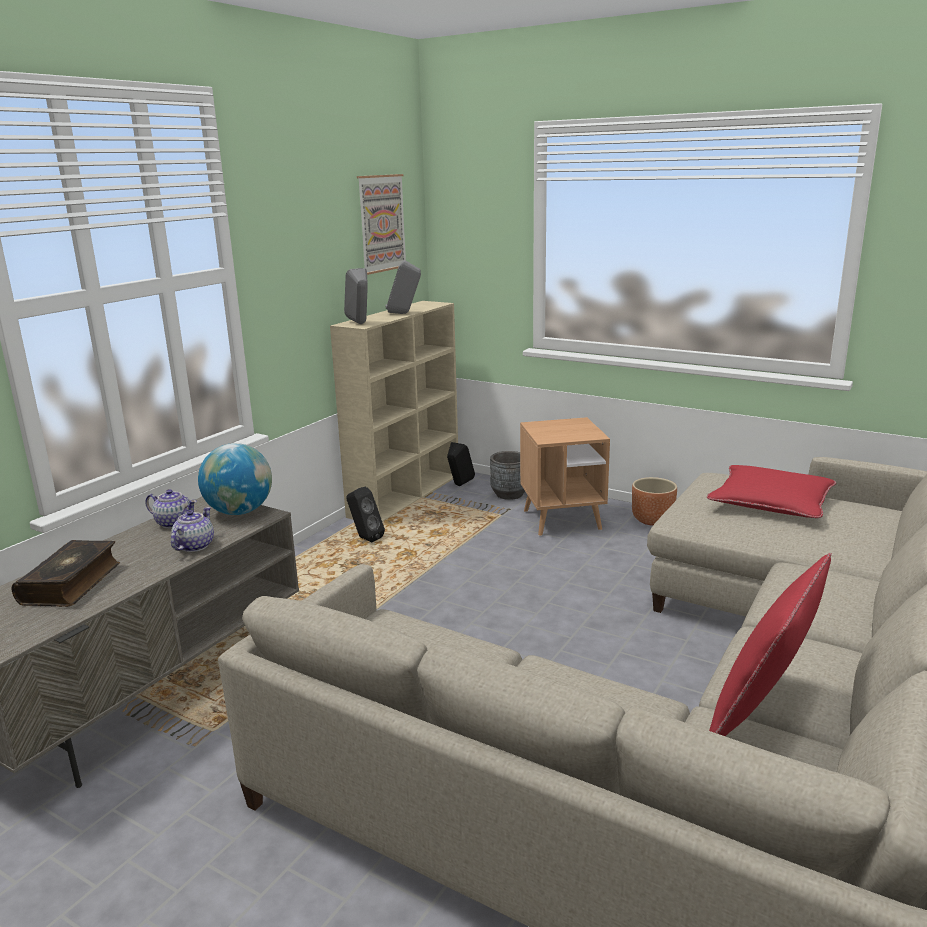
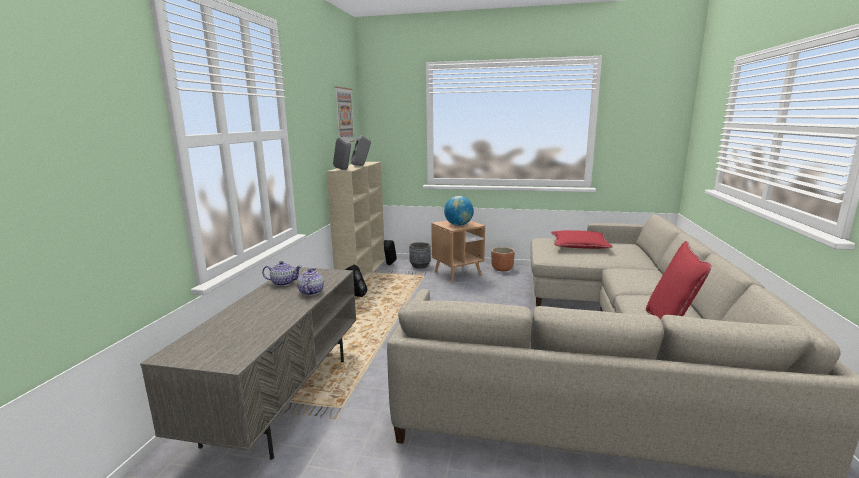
camera: 20 degrees left, 5 degrees down
book [12,540,120,607] -> none
globe [198,443,272,515] -> globe moved to [444,196,474,226]

